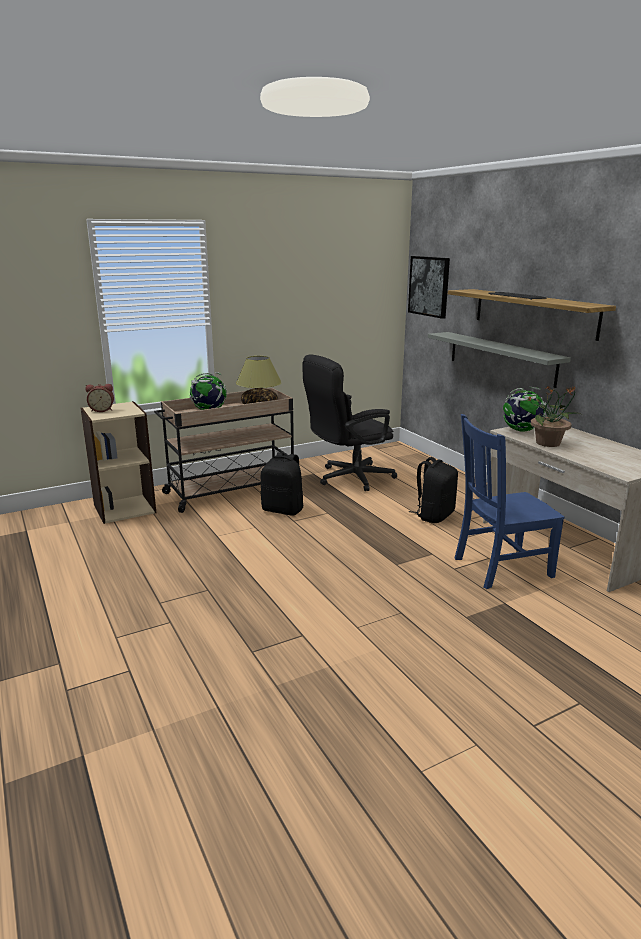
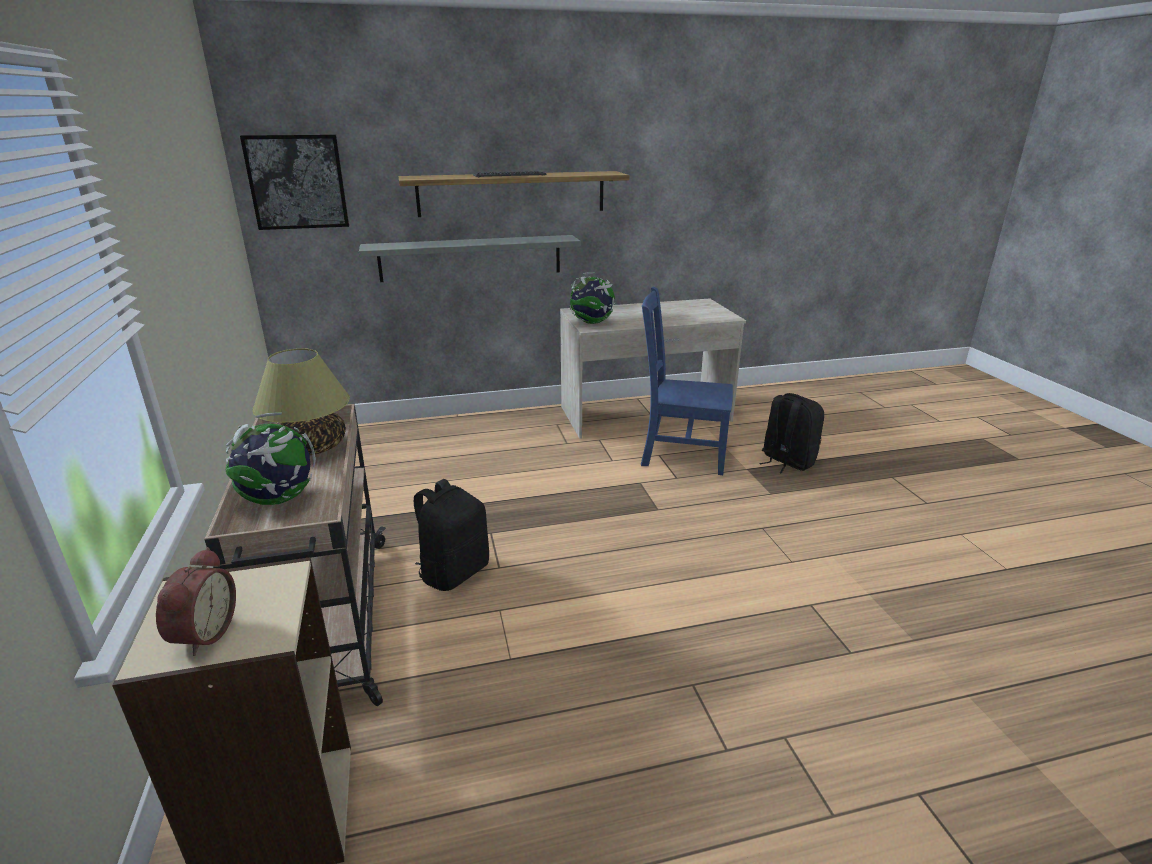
camera: 75 degrees left, 5 degrees up
black office chair [302,354,397,491] -> none
black backpack [409,457,458,523] -> black backpack moved to [759,393,824,474]
blue chair [455,414,565,589] -> blue chair turned 105 degrees clockwise [641,287,733,475]
potted plant [528,386,581,447] -> none

